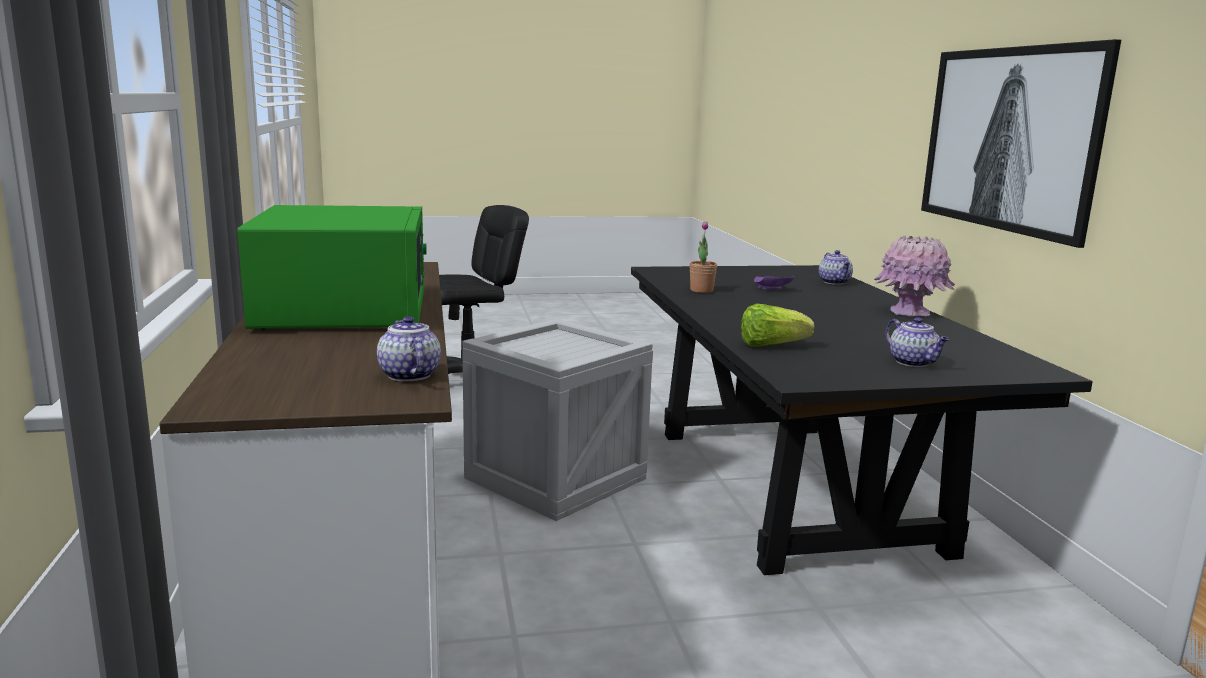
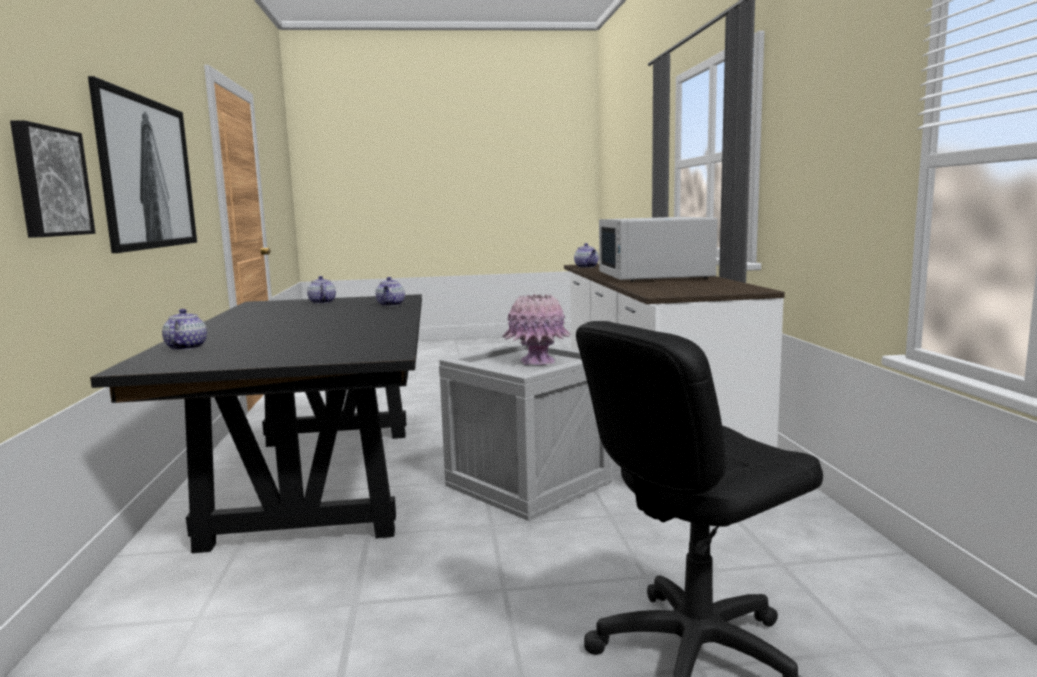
camera: 175 degrees left, 5 degrees down
green microwave [237,205,427,330] -> white microwave [599,217,717,282]
potted plant [689,221,717,293] -> none
lettuce [741,304,815,347] -> teapot [376,277,405,306]
purple plate [754,276,795,290] -> none
pink vase [874,236,955,317] -> pink vase moved to [502,294,572,365]
none -> picture [10,120,95,238]

